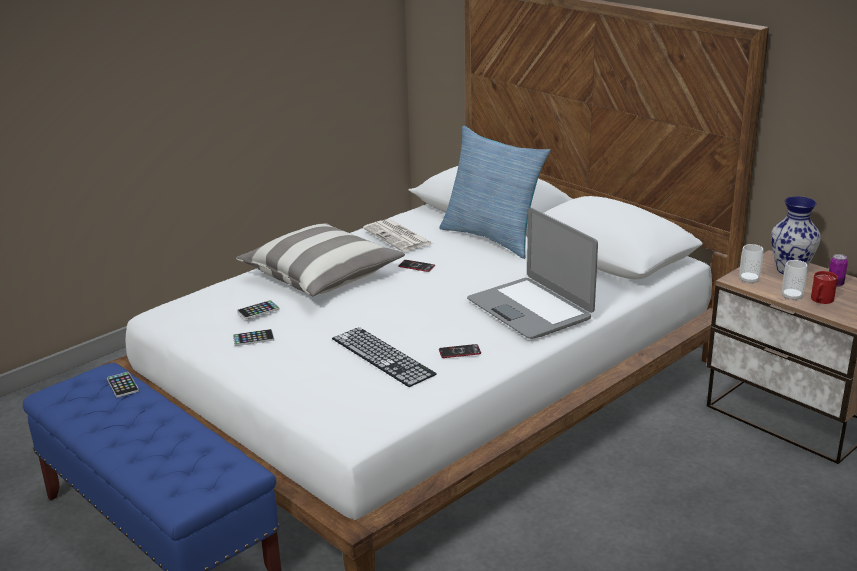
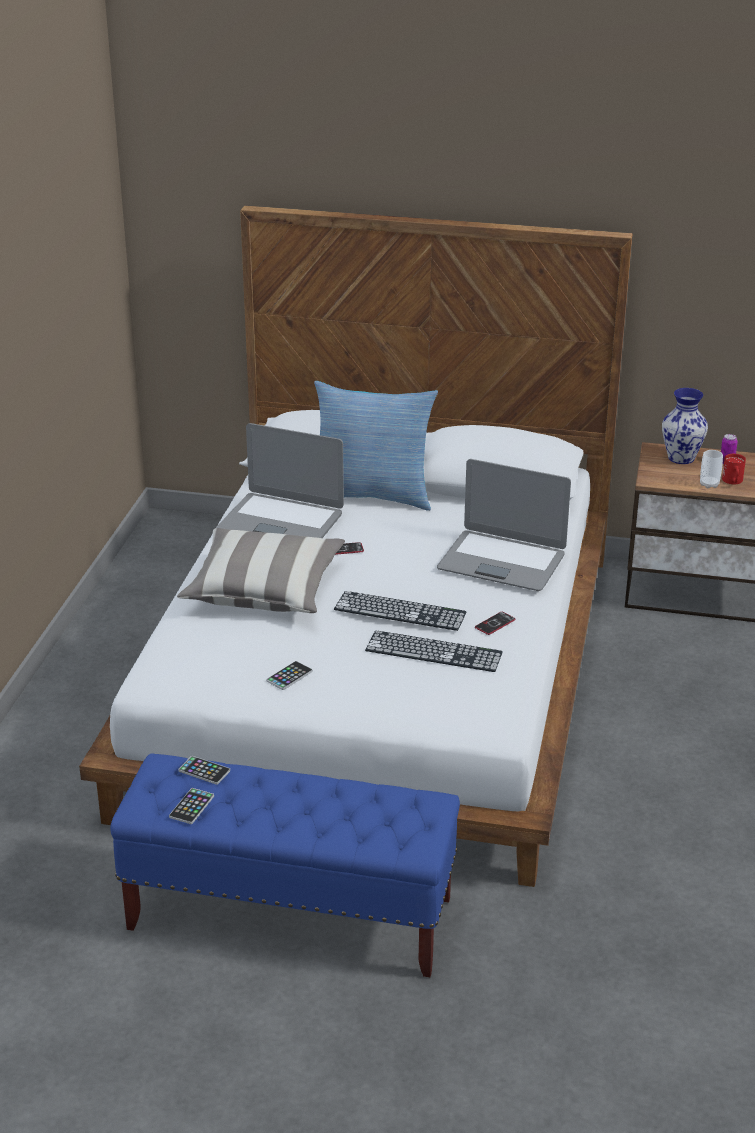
camera: 35 degrees left, 5 degrees up
phone [237,300,280,319] -> phone moved to [169,788,214,824]
newspaper [363,219,433,252] -> laptop [217,423,344,538]
cup [739,244,763,284] -> none
none -> keyboard [334,591,467,631]

